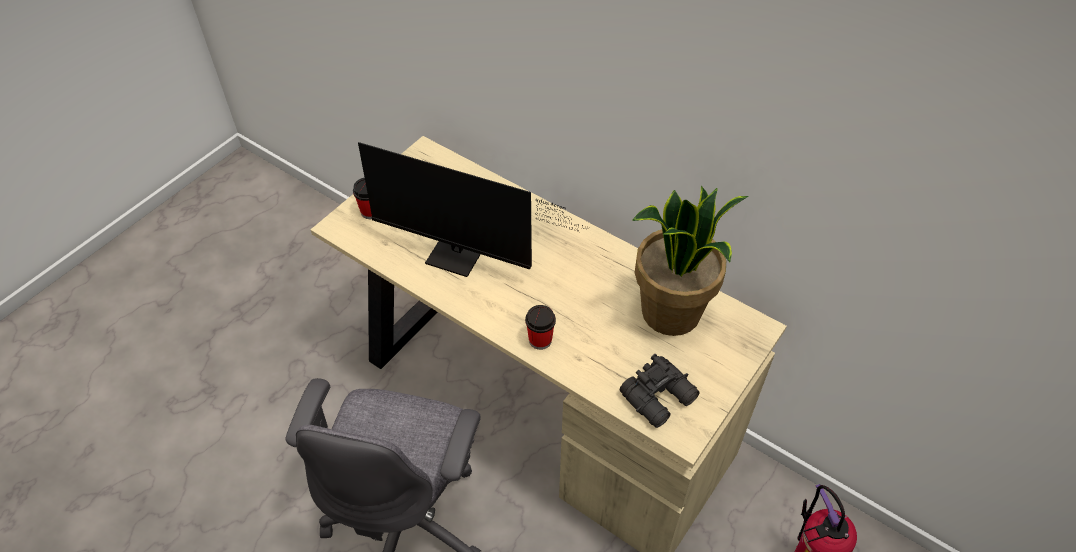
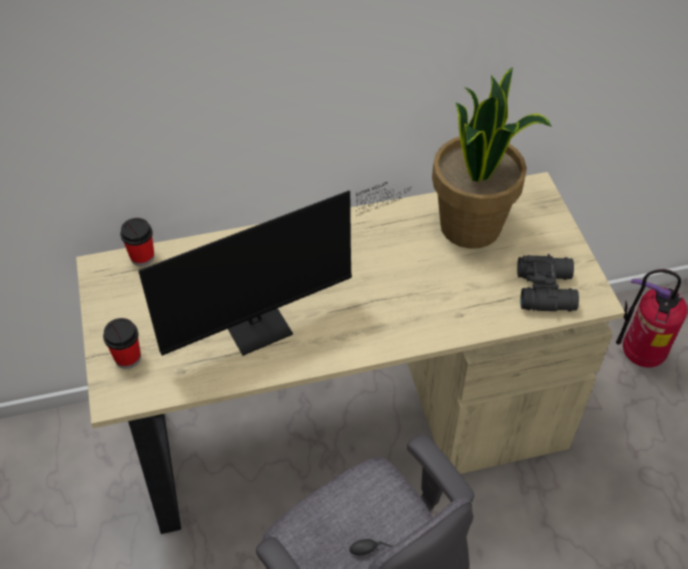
camera: 50 degrees left, 0 degrees up
cup [525,305,556,350] -> cup moved to [120,218,154,266]

